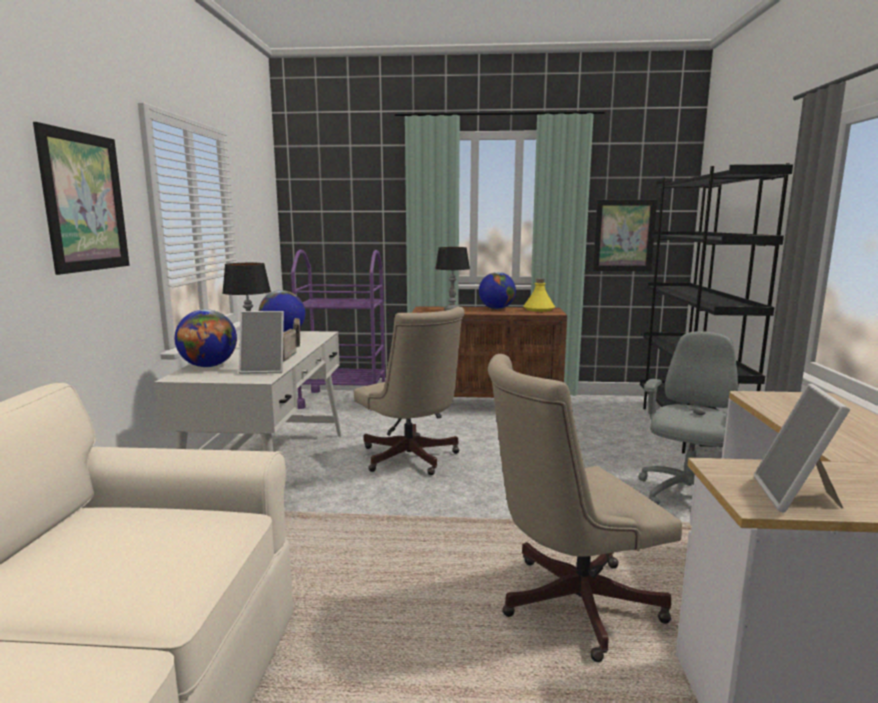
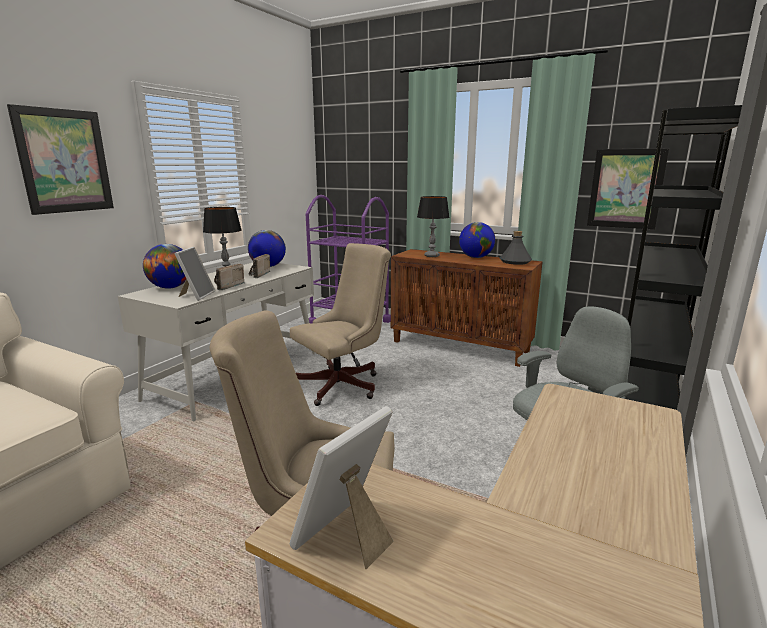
camera: 25 degrees right, 5 degrees up
picture frame [239,311,284,374] -> picture frame turned 105 degrees counterclockwise [174,247,215,301]
beige office chair [354,307,465,475] -> beige office chair turned 120 degrees counterclockwise [290,243,391,406]
yellow bottle [523,279,555,312] -> grey bottle [500,231,532,265]

